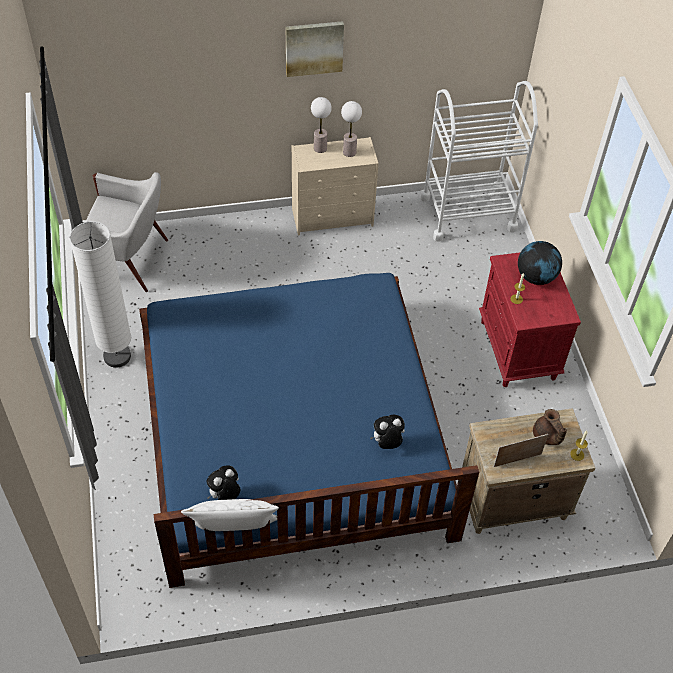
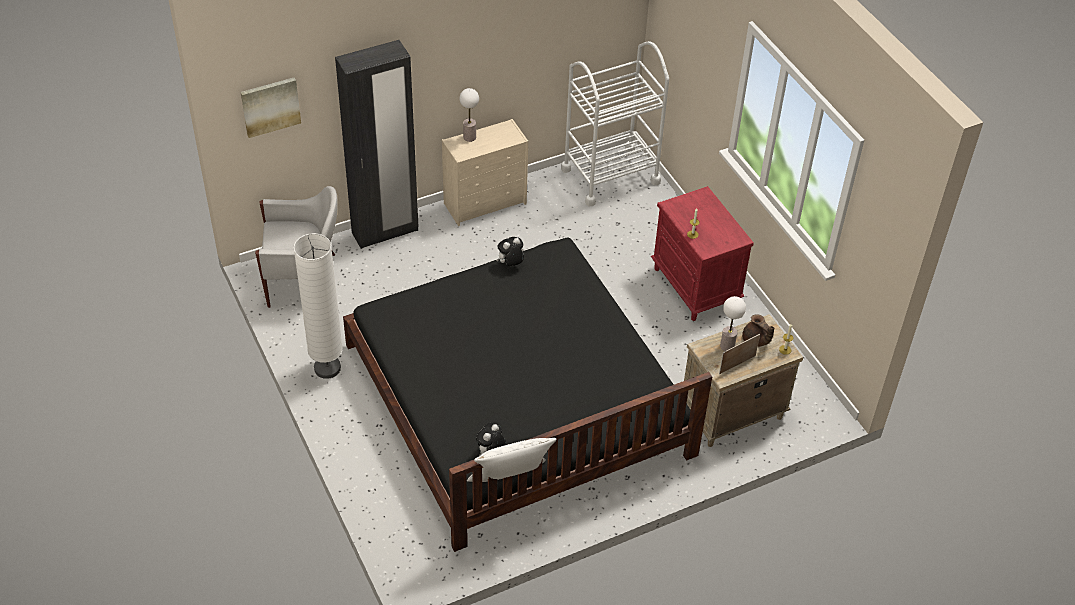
camera: 15 degrees left, 5 degrees down
blue bed [139,273,479,588] -> black bed [343,238,712,552]
picture [286,21,344,77] -> picture moved to [241,78,301,138]
table lamp [341,101,362,157] -> table lamp moved to [720,296,746,351]
plush toy [370,415,405,449] -> plush toy moved to [496,237,524,266]
globe [518,241,562,285] -> none
none -> black wardrobe [335,40,418,249]

